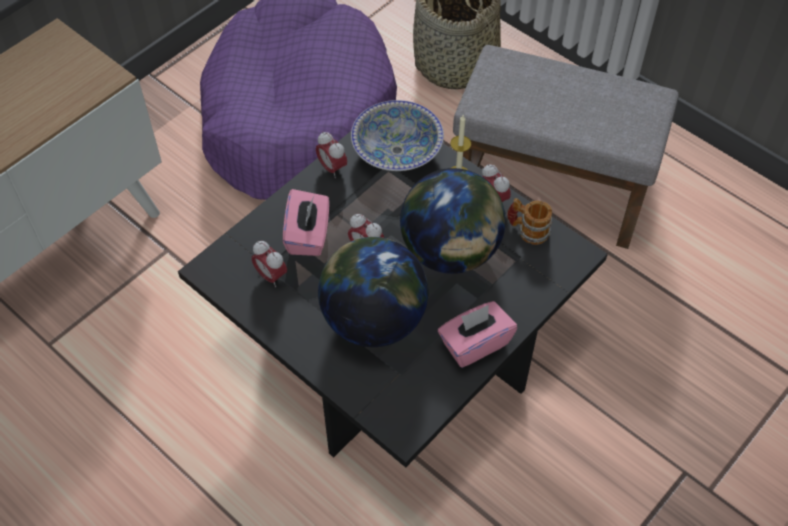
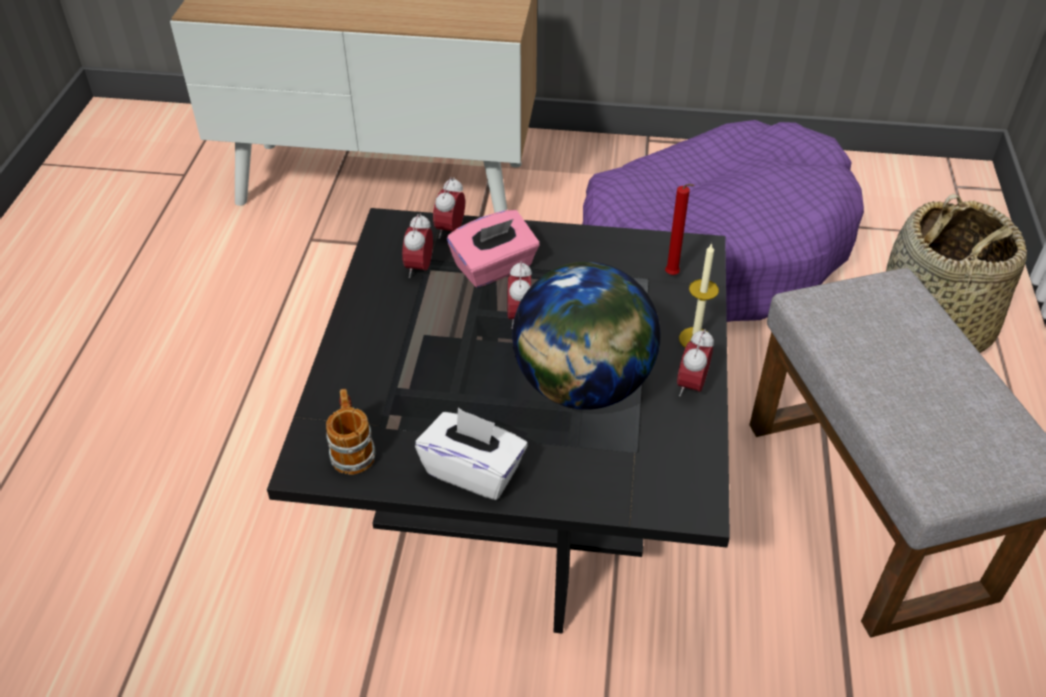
camera: 55 degrees right, 10 degrees down
alarm clock [316,132,347,178] -> alarm clock moved to [433,177,465,239]
globe [318,237,428,347] -> none
bowl [351,100,444,171] -> red candle [665,184,695,275]
pink tissue box [438,301,517,368] -> white tissue box [415,407,528,500]
mug [507,198,552,245] -> mug moved to [326,389,375,475]

